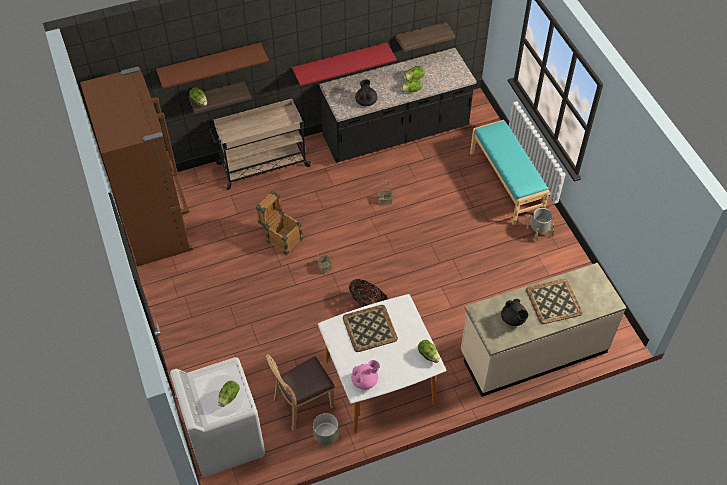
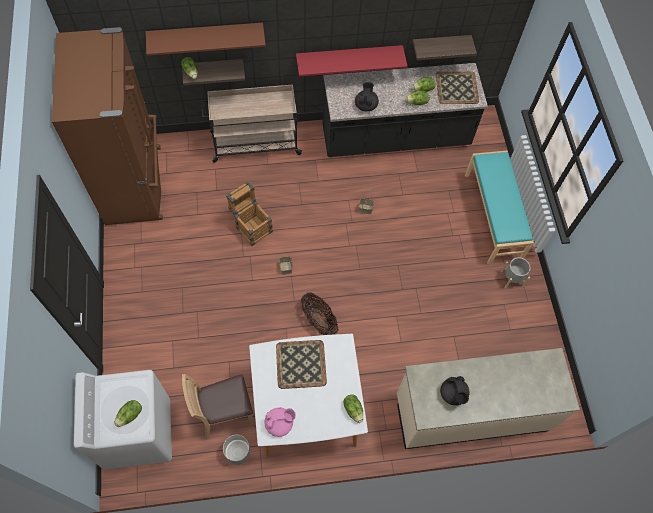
camera: 10 degrees right, 10 degrees up
tray [526,279,583,324] -> tray moved to [436,71,479,104]

